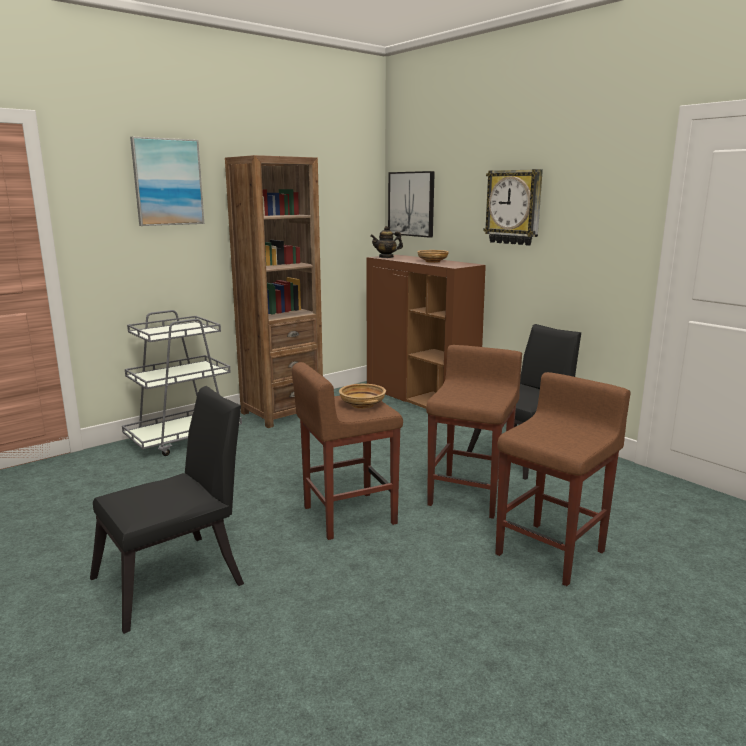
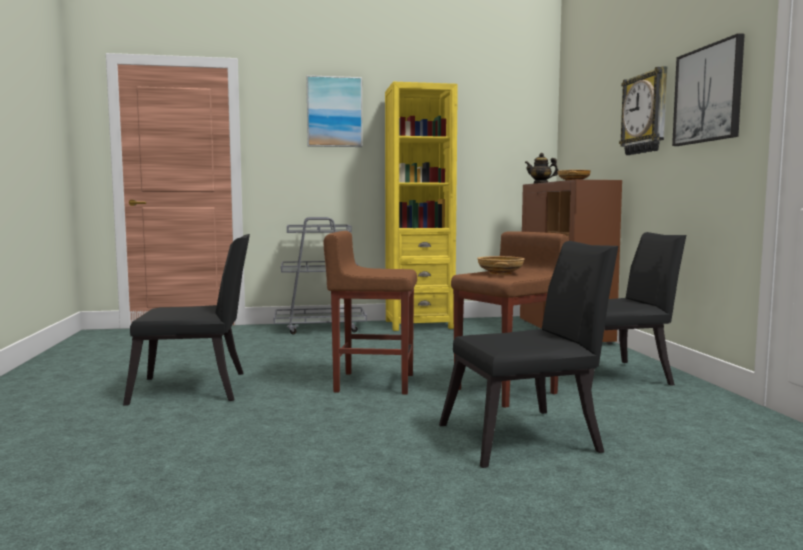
camera: 30 degrees right, 10 degrees down
brown bookcase [225,155,323,428] -> yellow bookcase [385,82,458,331]
beige bowl [339,384,386,409] -> beige bowl moved to [477,256,525,275]
picture [388,171,435,238] -> picture moved to [672,33,745,146]
brown stool [495,372,631,586] -> black chair [439,241,618,468]

